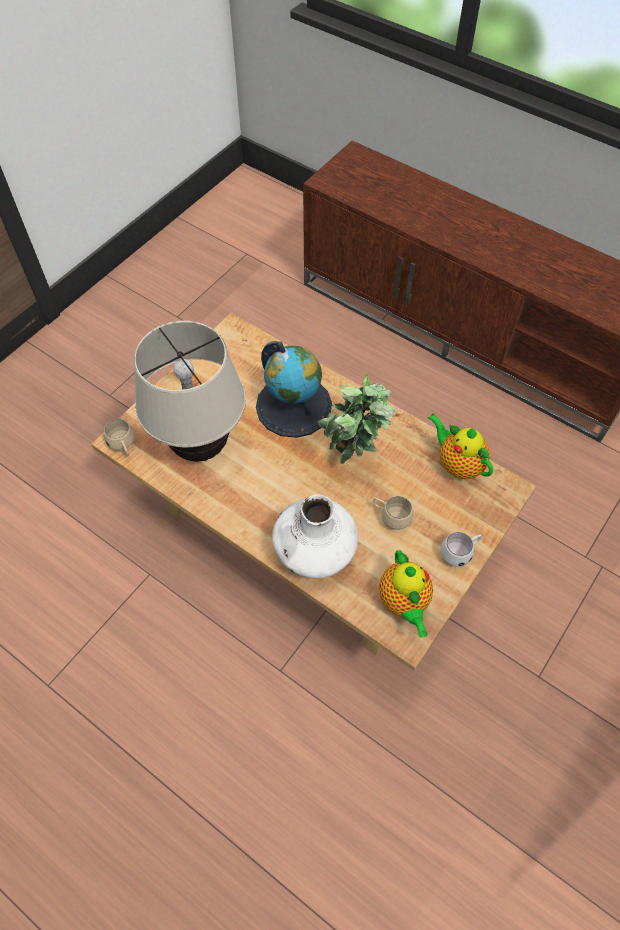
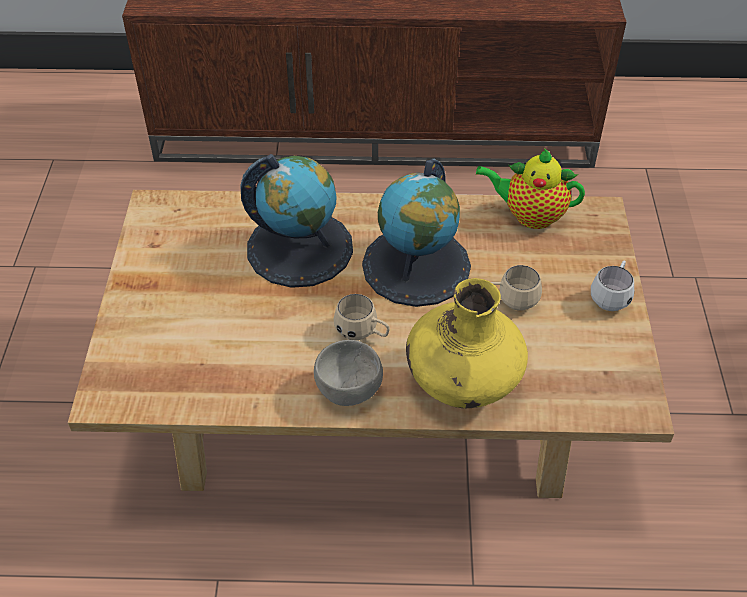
camera: 35 degrees left, 10 degrees down
beige mug [104,419,135,456] -> beige mug moved to [334,294,390,340]
beige table lamp [134,321,246,462] -> none
white vase [272,494,358,578] -> yellow vase [406,278,528,408]
potted plant [318,372,395,464] -> globe [362,159,471,307]
teapot [379,550,433,638] -> none
none -> grey bowl [314,340,383,406]

